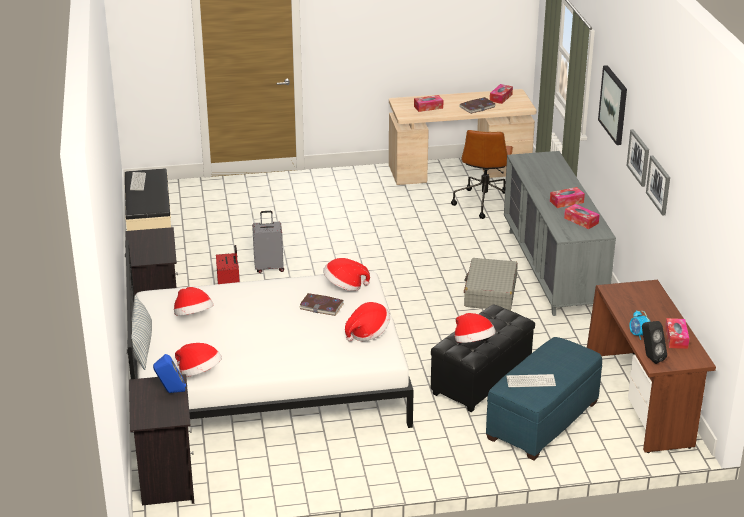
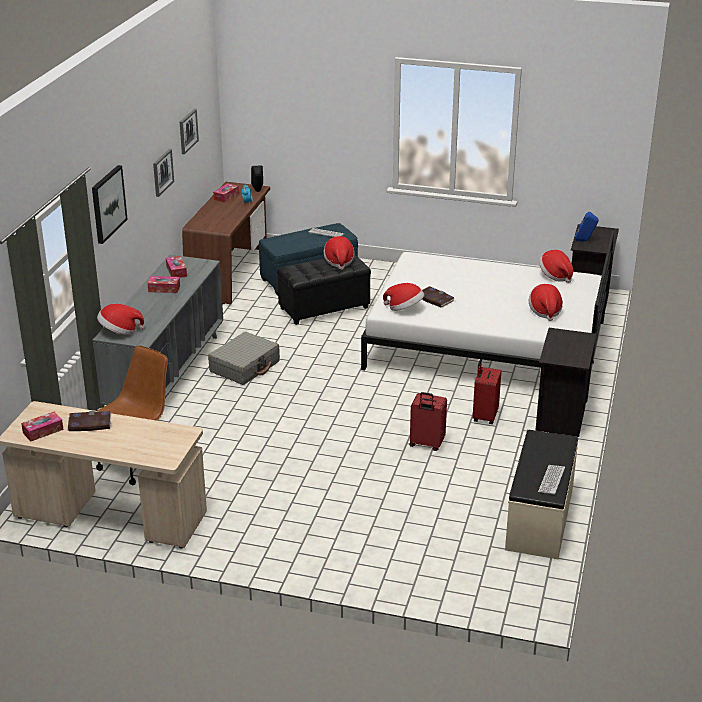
camera: 155 degrees left, 0 degrees up
pillow [127,295,152,370] -> none
grey suitcase [252,211,284,273] -> red suitcase [410,392,447,451]
hat [345,302,390,342] -> hat moved to [97,304,144,335]
tissue box [414,95,443,112] -> none
picture [627,129,649,187] -> picture moved to [180,109,199,154]

